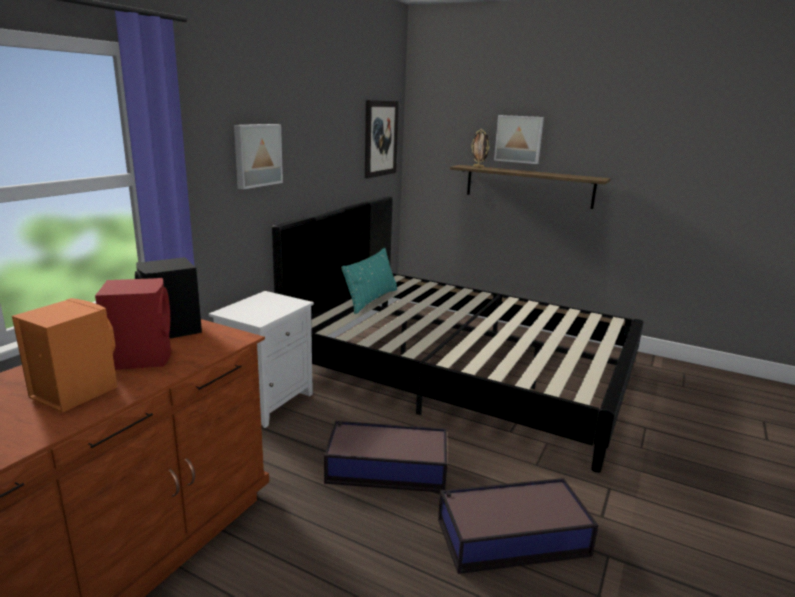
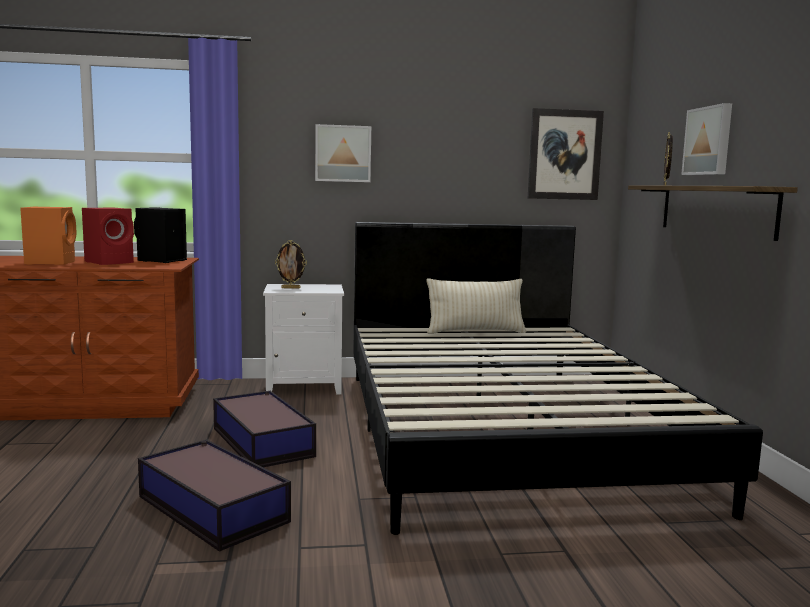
camera: 55 degrees right, 10 degrees down
turquoise pillow [341,248,397,314] -> beige pillow [427,278,526,334]
none -> picture frame [275,240,307,289]

